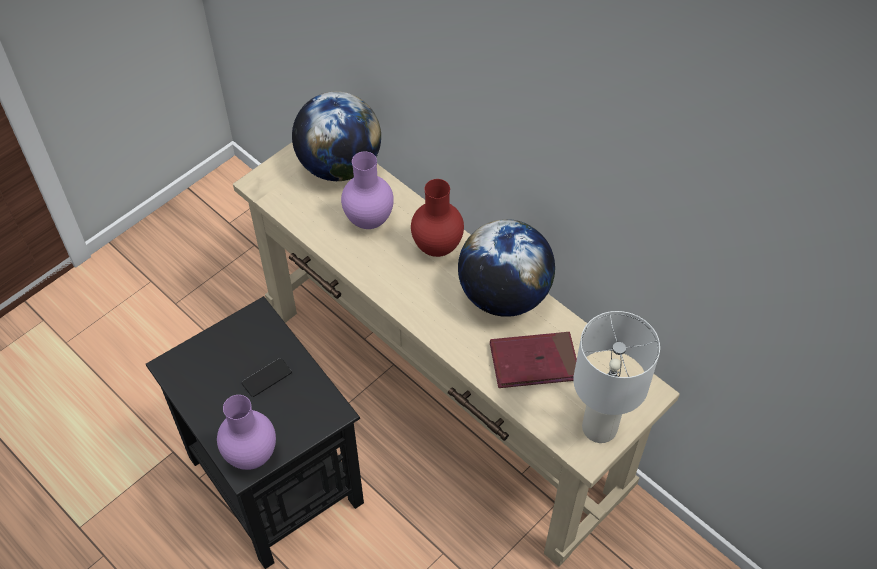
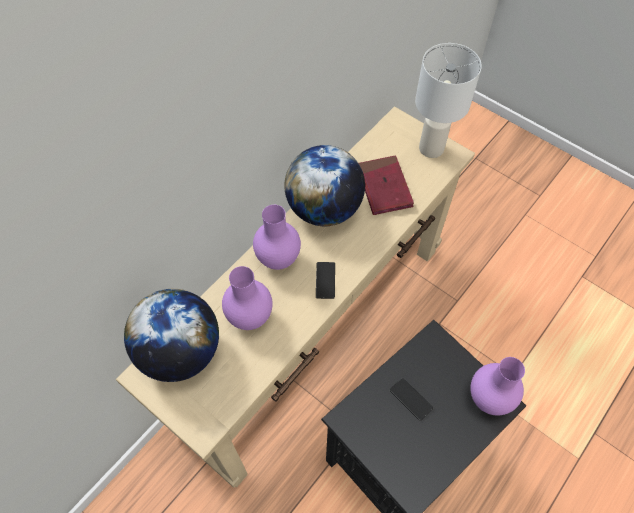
camera: 95 degrees left, 5 degrees up
red vase [411,179,464,257] -> purple vase [253,205,301,270]
none -> phone [316,262,335,299]

